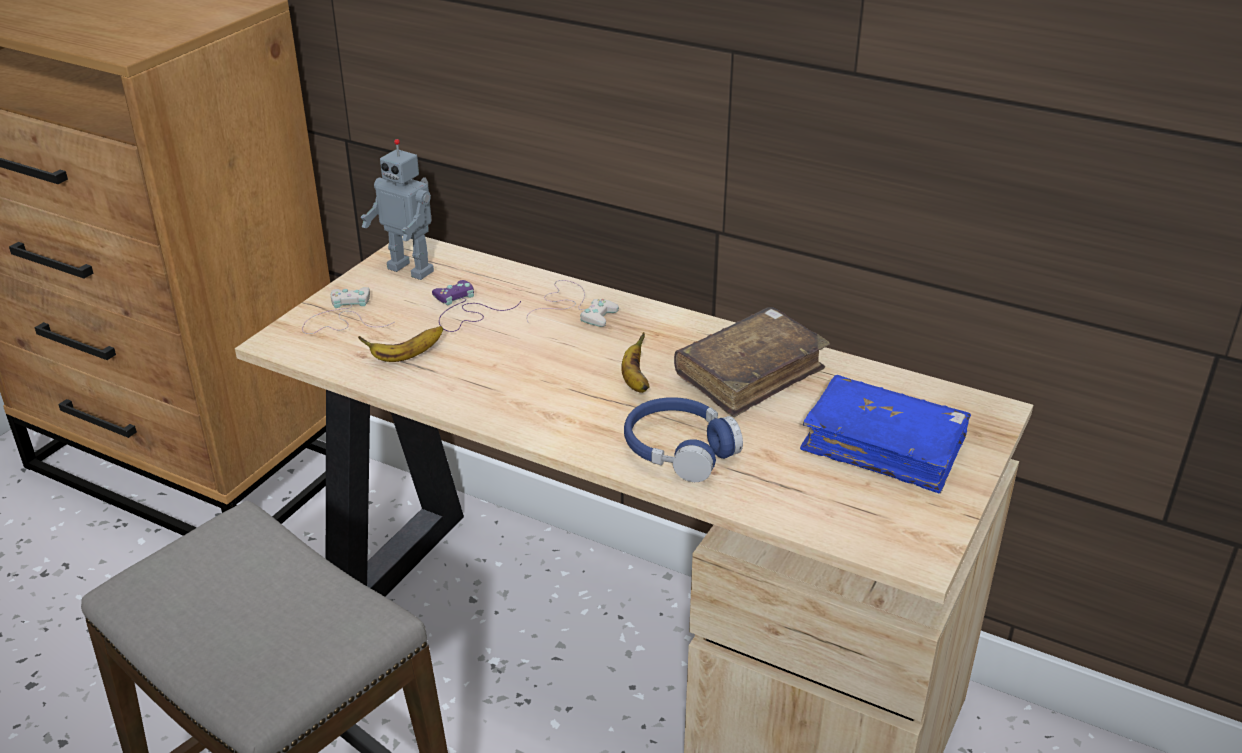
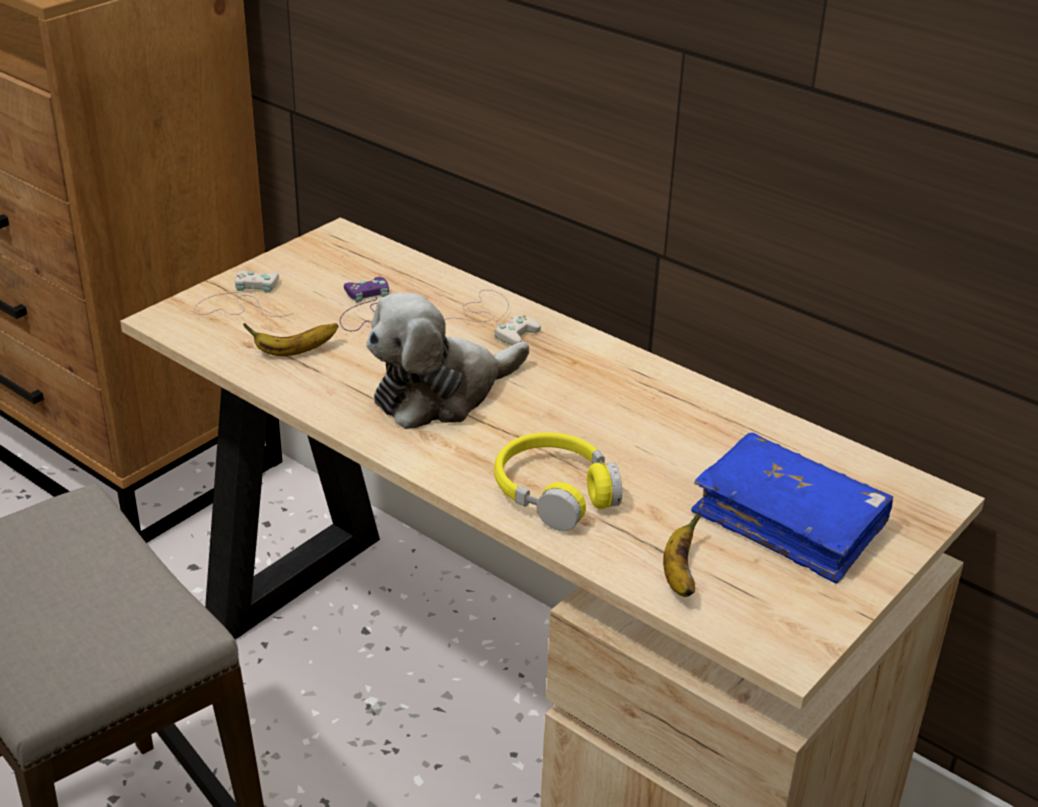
camera: 10 degrees right, 0 degrees up
toy robot [360,139,434,280] -> none
banana [621,332,649,393] -> banana moved to [663,511,701,597]
blue headphones [624,397,743,482] -> yellow headphones [494,432,622,531]
brown book [674,307,830,417] -> none
none -> plush toy [366,293,529,429]

